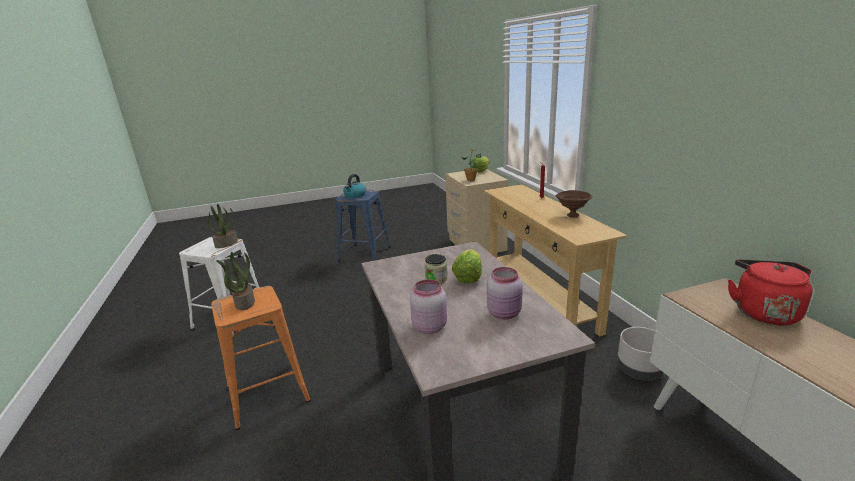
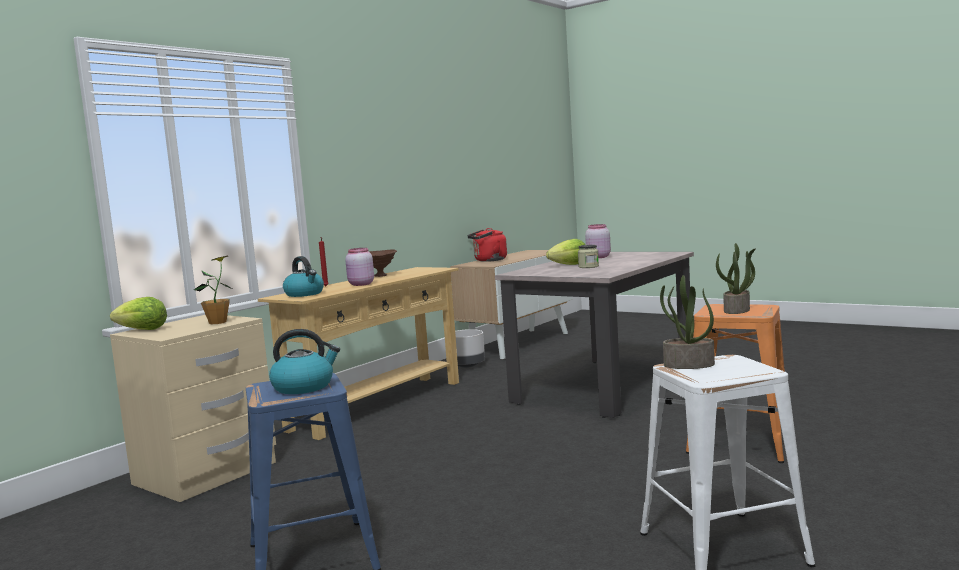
camera: 125 degrees left, 15 degrees down
pink jar [410,279,447,334] -> pink jar moved to [345,248,374,286]
none -> kettle [283,256,324,297]

